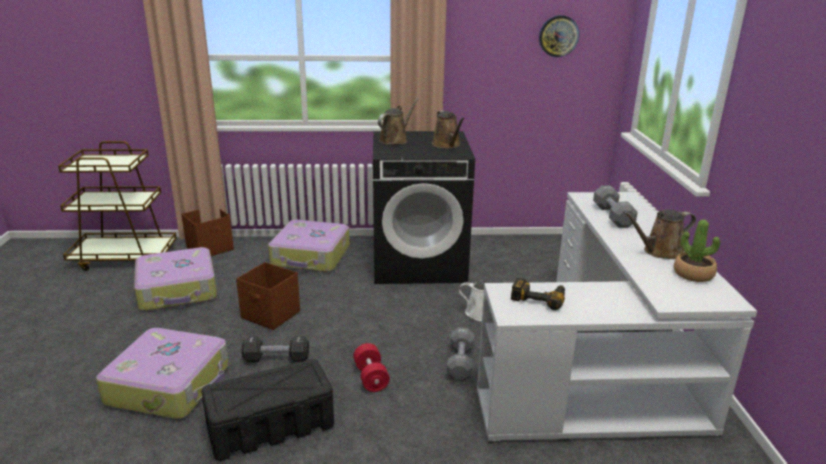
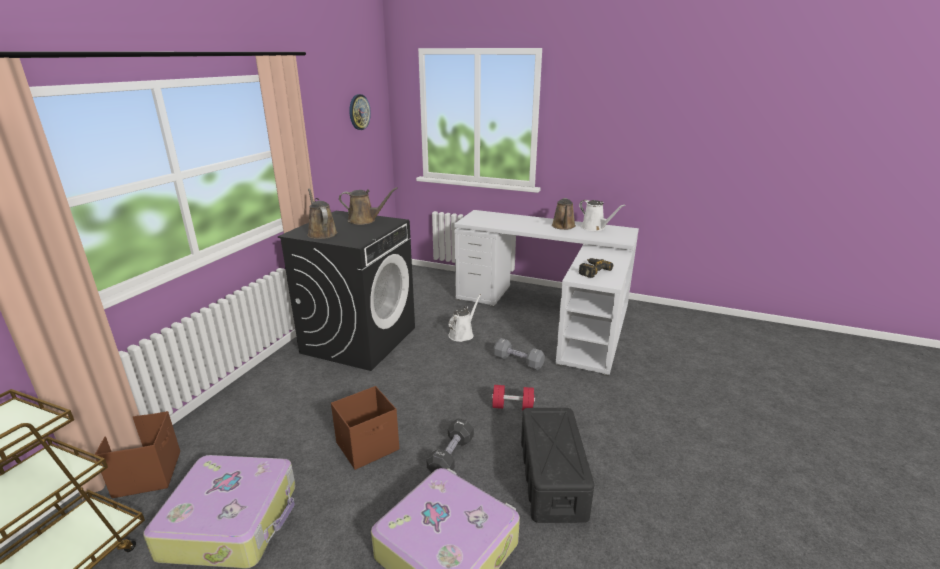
camera: 65 degrees left, 0 degrees up
suitcase [268,220,350,272] -> none
grey dumbbell [593,185,638,228] -> none
potted plant [674,220,720,282] -> white watering can [579,200,625,231]

